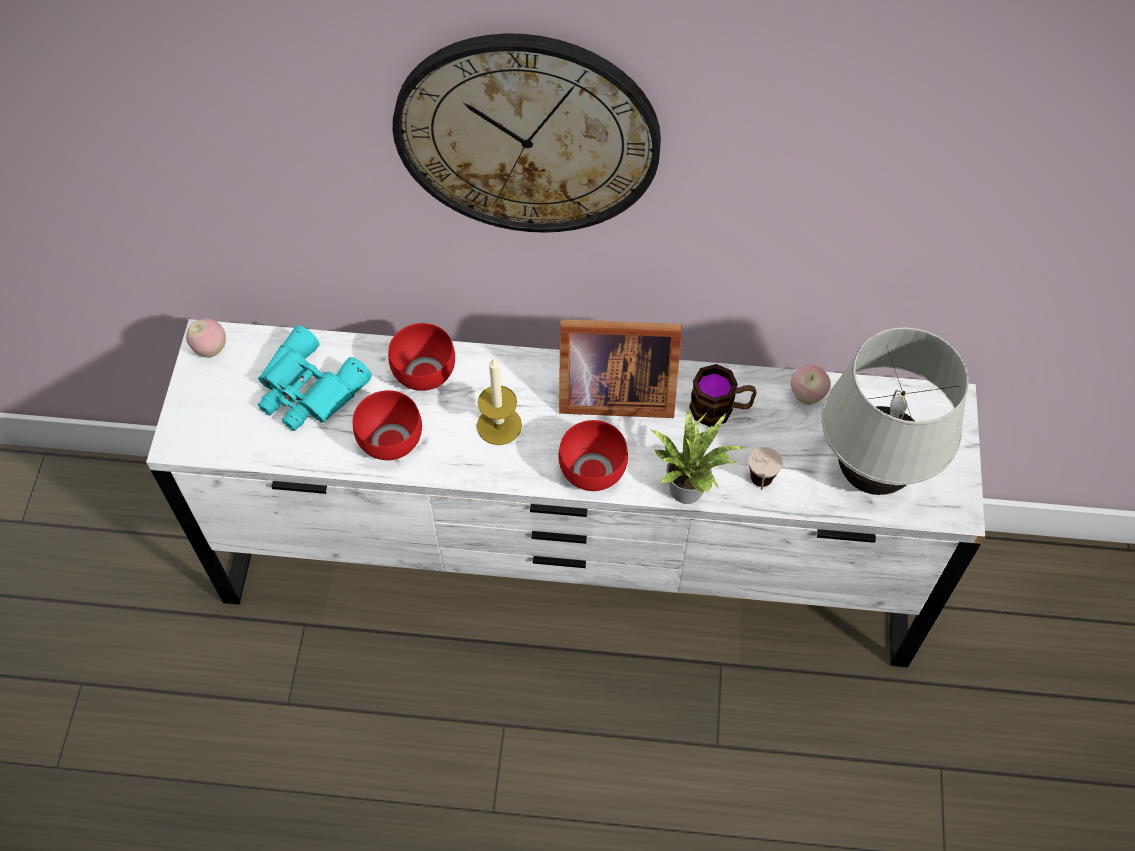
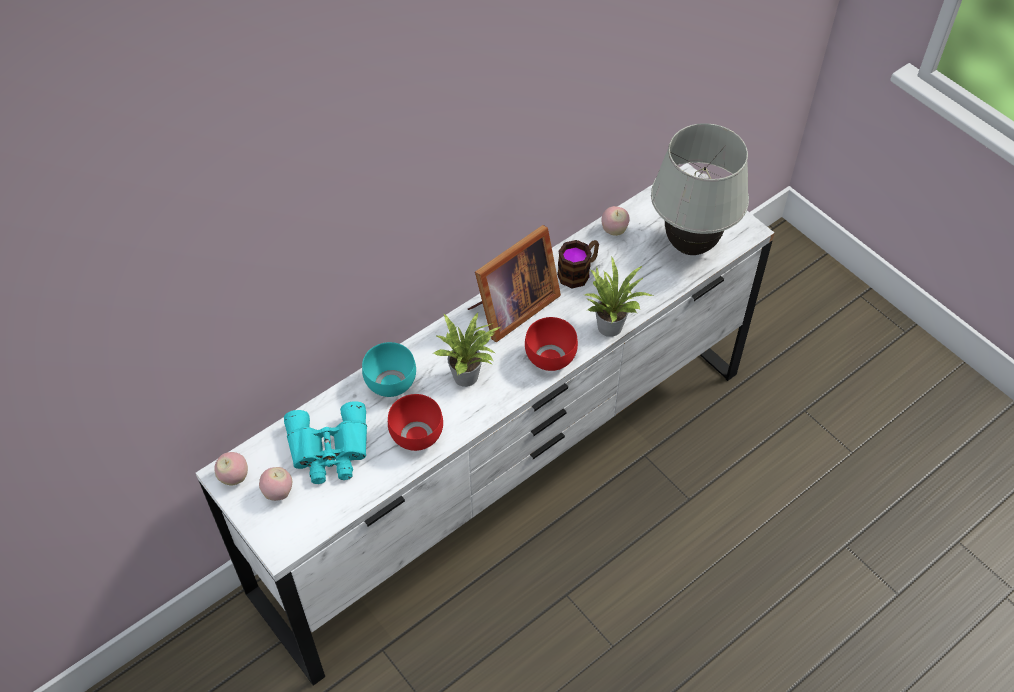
camera: 45 degrees left, 5 degrees down
red bowl [388,323,455,391] -> turquoise bowl [362,342,416,397]
wall clock [393,33,661,233] -> none
candle [477,357,522,445] -> potted plant [434,313,500,387]
cup [749,447,783,490] -> none
none -> apple [259,467,292,501]

